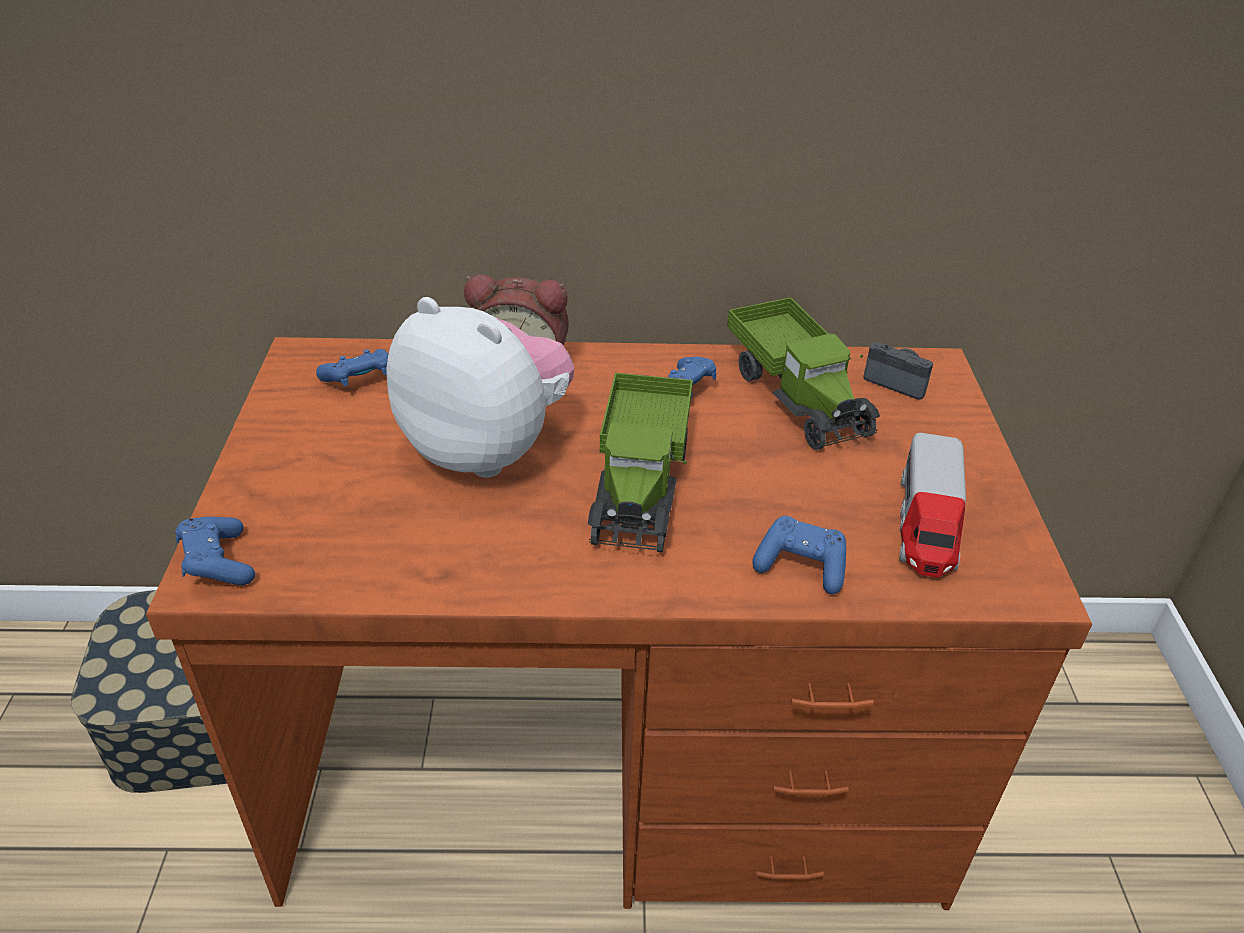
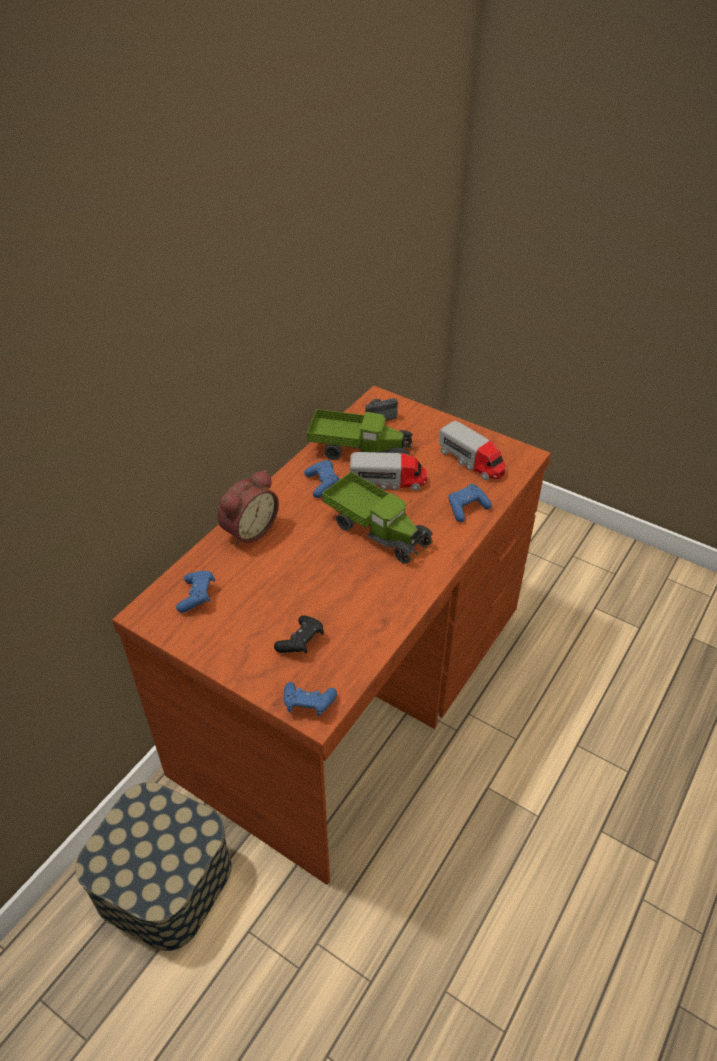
camera: 55 degrees left, 5 degrees up
plush toy [386,297,574,478] -> none
none -> black game controller [274,615,324,653]
none -> toy truck [350,452,427,491]

